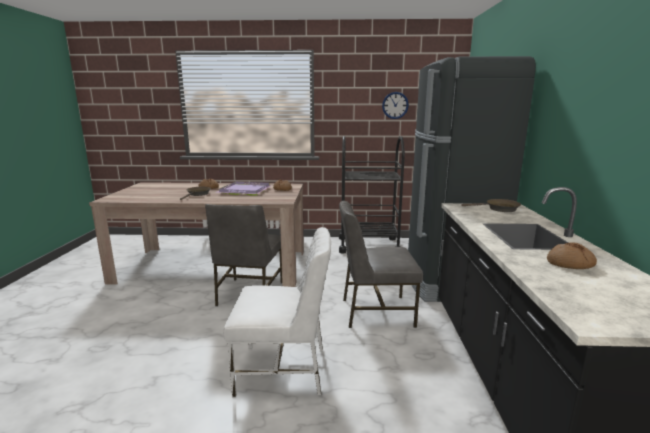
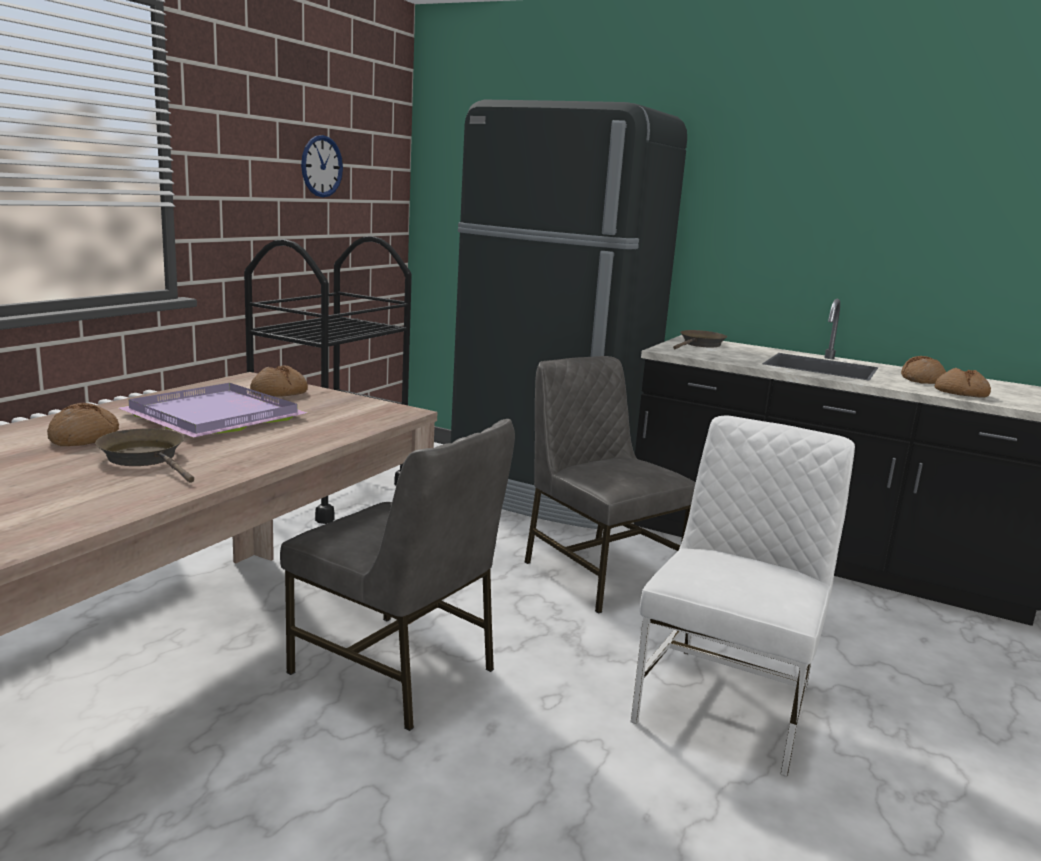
camera: 65 degrees left, 0 degrees up
grey chair [339,201,423,328] -> grey chair turned 120 degrees clockwise [524,356,696,614]
none -> bread [935,368,991,398]

